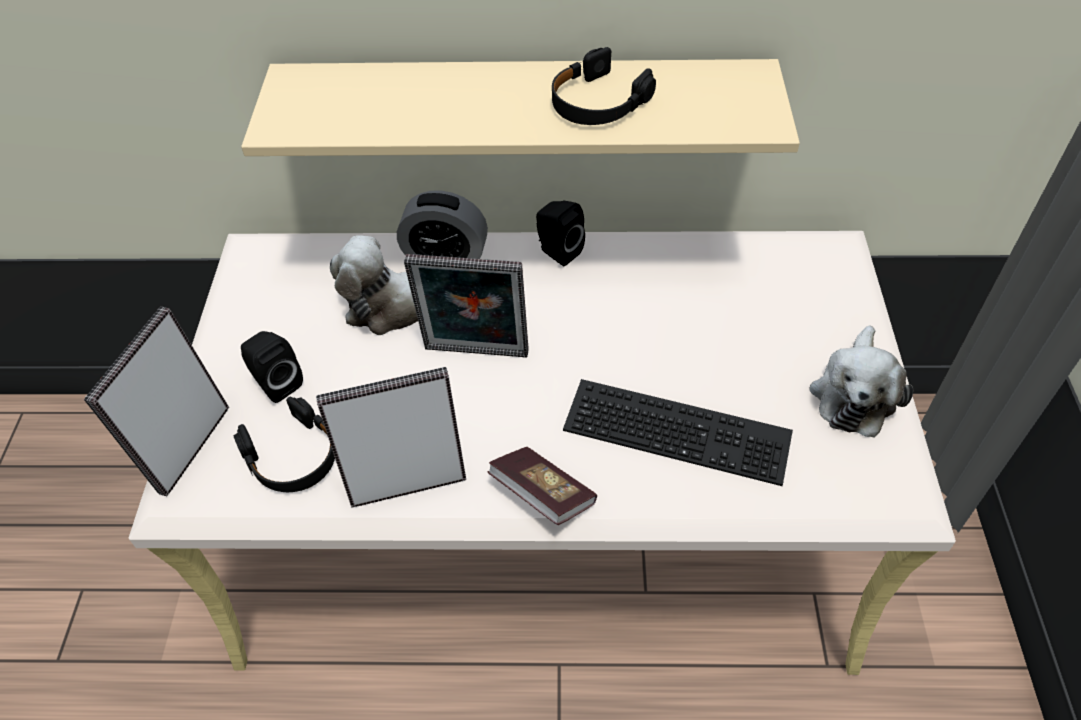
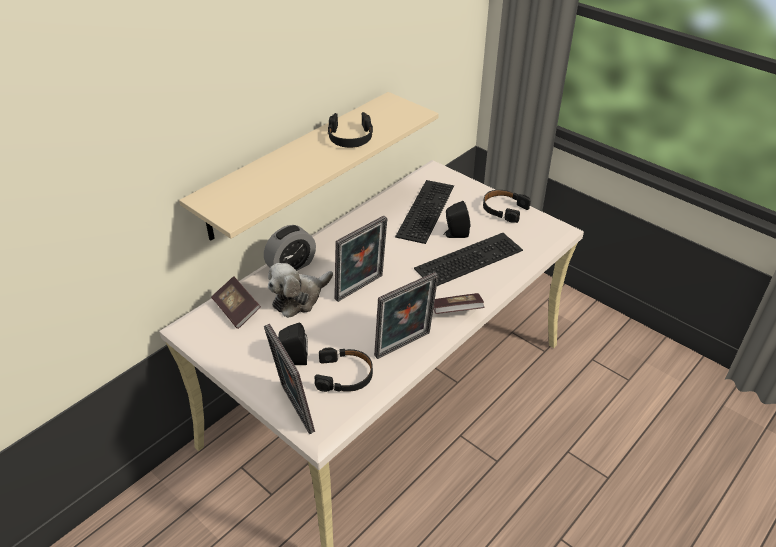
camera: 50 degrees left, 10 degrees down
picture frame [316,367,466,507] -> picture frame turned 150 degrees counterclockwise [374,272,438,359]
black speaker [536,201,585,266] -> black speaker moved to [443,201,470,238]
plush toy [809,325,914,437] -> black headphones [483,190,531,223]
none -> book [211,276,261,329]
none -> keyboard [395,180,454,244]

